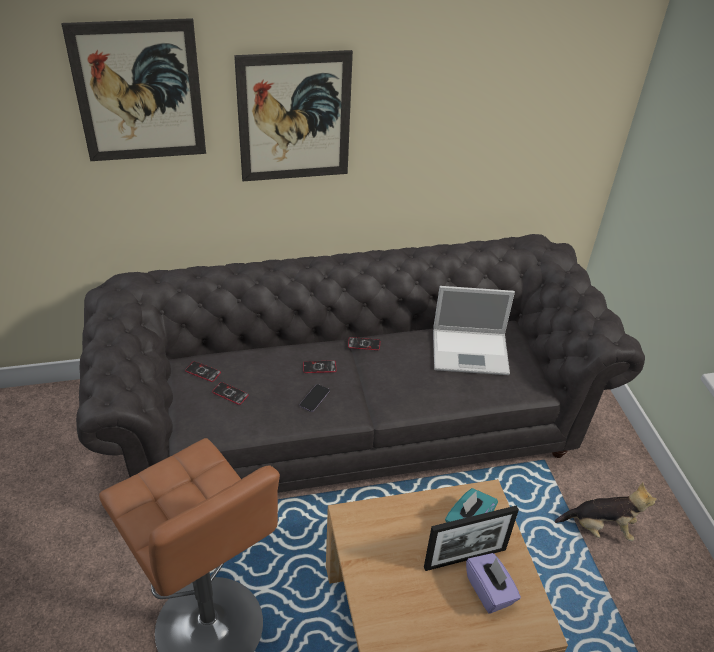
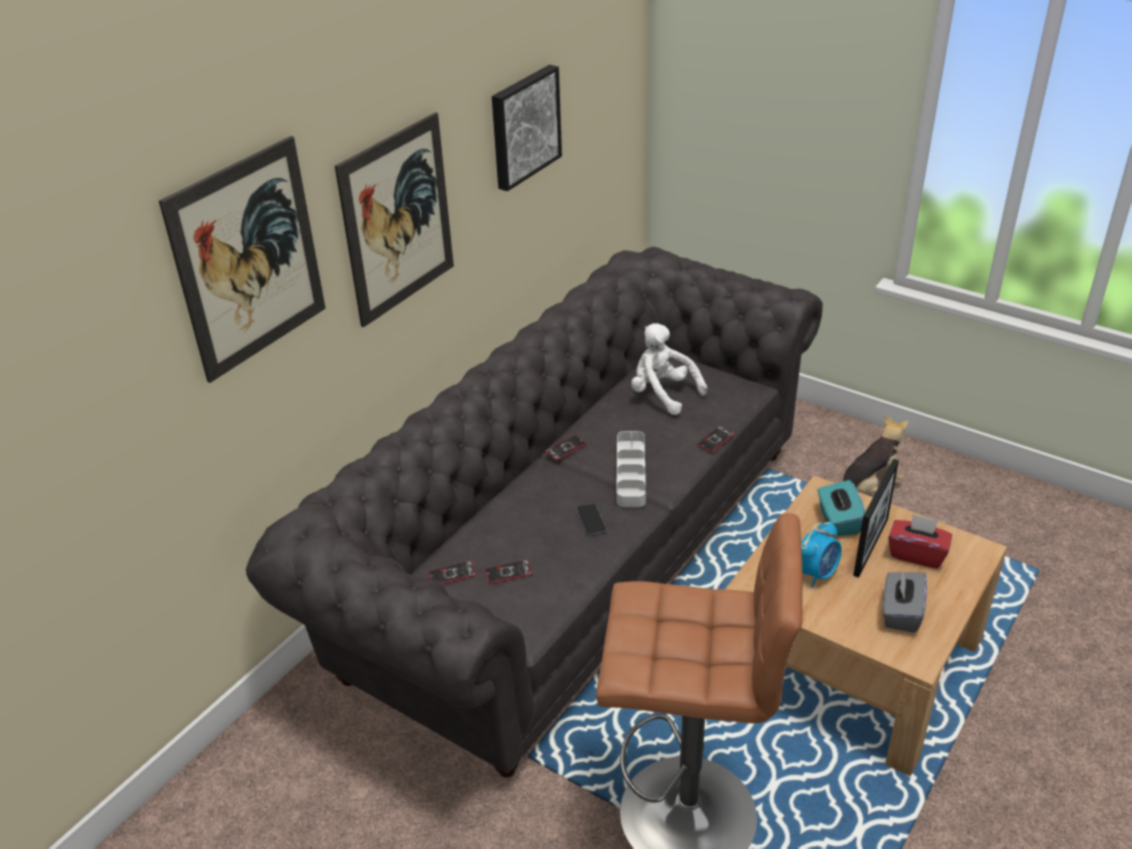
camera: 40 degrees left, 5 degrees down
phone [303,361,337,373] -> phone moved to [697,426,734,452]
laptop [433,286,515,375] -> white plush toy [631,323,707,415]
purple tissue box [466,553,521,614] -> red tissue box [888,514,952,568]
none -> picture [492,65,562,191]
none -> grey tray [617,431,646,507]
none -> alarm clock [801,521,841,588]
none -> grey tissue box [883,570,927,633]

